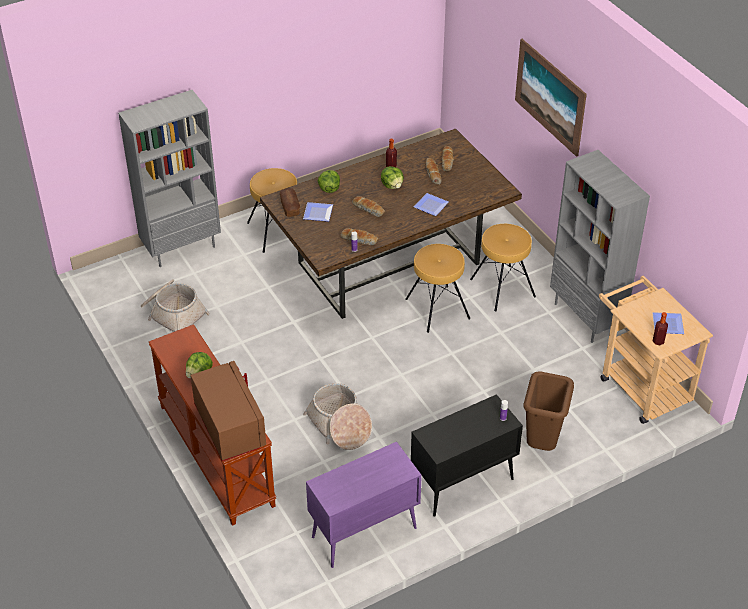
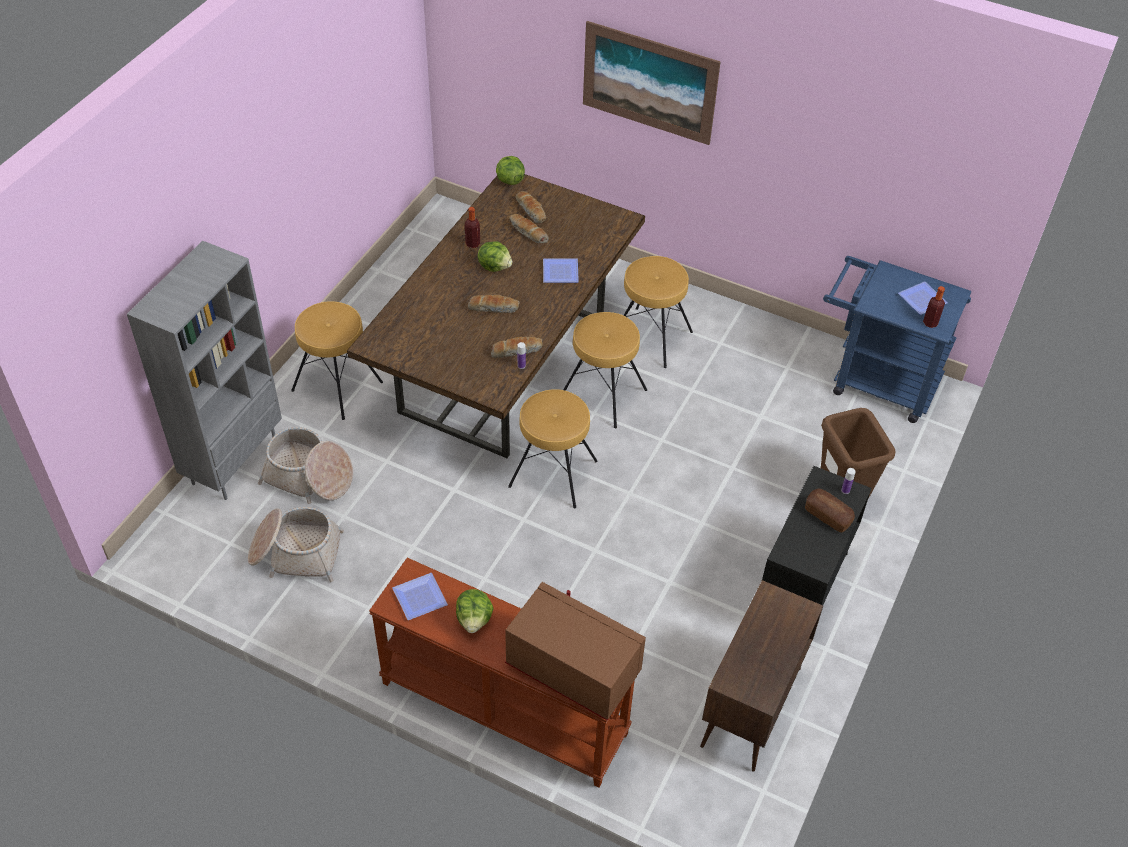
camera: 35 degrees left, 5 degrees up
bread [280,188,300,217] -> bread moved to [805,488,855,533]
plate [303,202,333,222] -> plate moved to [392,573,448,620]
basket [303,383,372,450] -> basket moved to [258,427,353,504]
purple cabinet [306,442,422,568] -> brown cabinet [700,580,823,772]
lettuce [318,170,340,193] -> lettuce moved to [496,156,525,185]
grey bookcase [550,150,650,343] -> none
beige cart [599,276,713,424] -> blue cart [823,256,972,423]
none -> brown stool [508,389,598,508]

